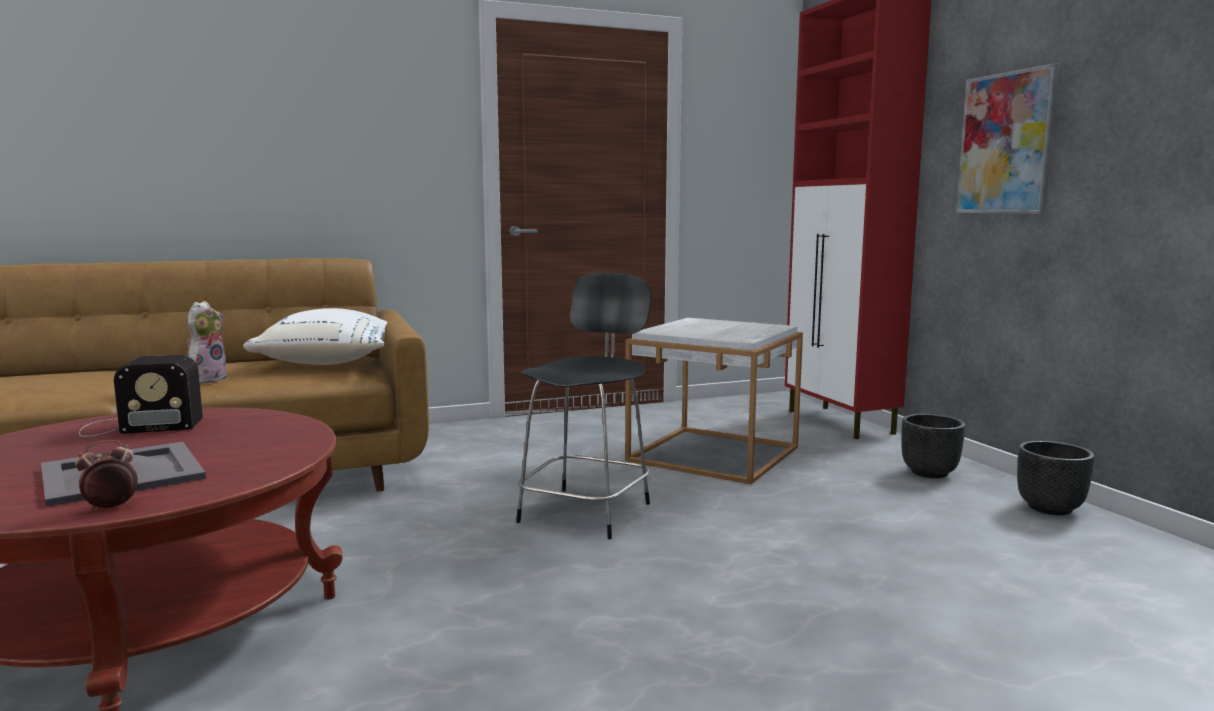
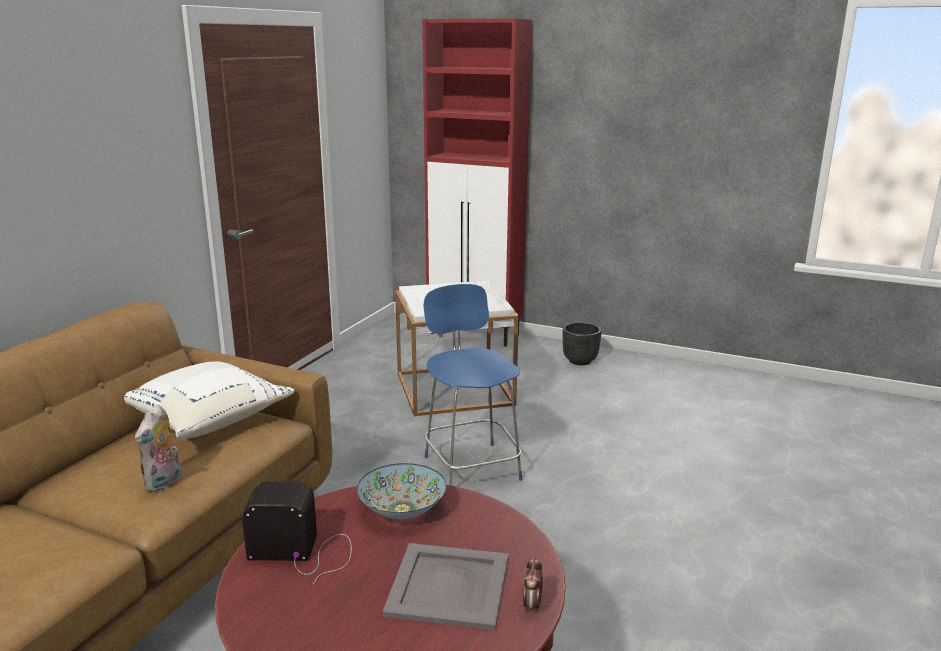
camera: 45 degrees left, 10 degrees up
radio [79,355,203,437] -> radio turned 120 degrees counterclockwise [242,481,352,584]
plush toy [187,301,227,384] -> plush toy turned 135 degrees counterclockwise [135,405,182,493]
black stool [516,273,651,539] -> blue stool [424,284,522,486]
picture [956,63,1060,214] -> none
black planter [1017,441,1095,515] -> none
none -> bowl [357,463,447,519]

